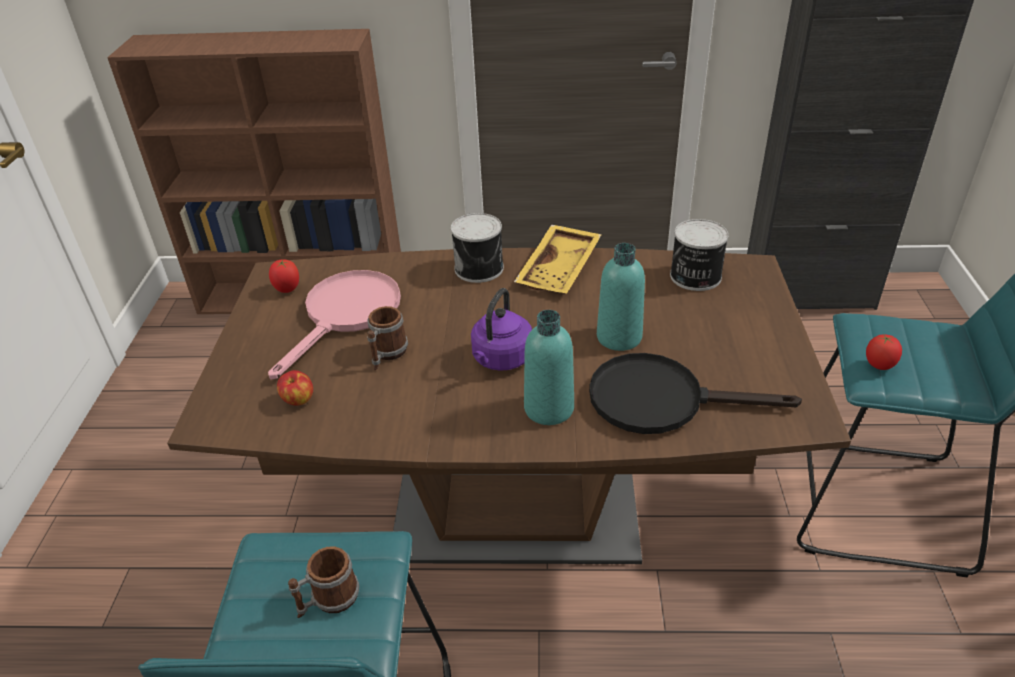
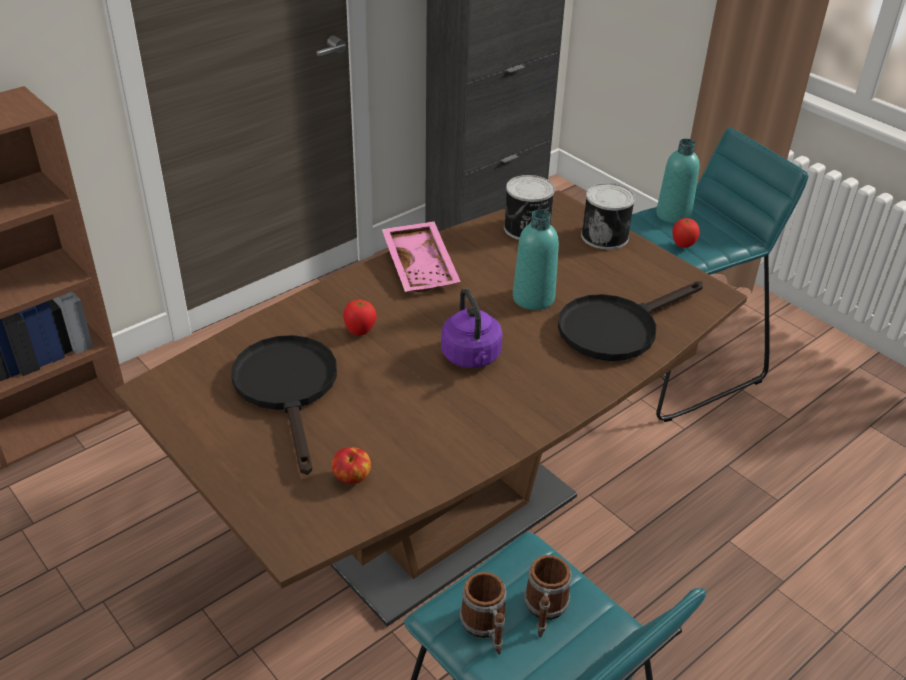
camera: 45 degrees left, 0 degrees up
pink frying pan [268,270,401,380] -> black frying pan [231,335,337,475]
tomato [269,259,299,293] -> tomato moved to [343,300,377,336]
mug [367,306,408,370] -> mug moved to [460,572,507,655]
can [451,213,504,283] -> can moved to [581,183,635,250]
yellow tray [514,225,602,294] -> pink tray [382,221,461,292]
turquoise bottle [524,310,574,425] -> turquoise bottle moved to [656,139,699,224]

